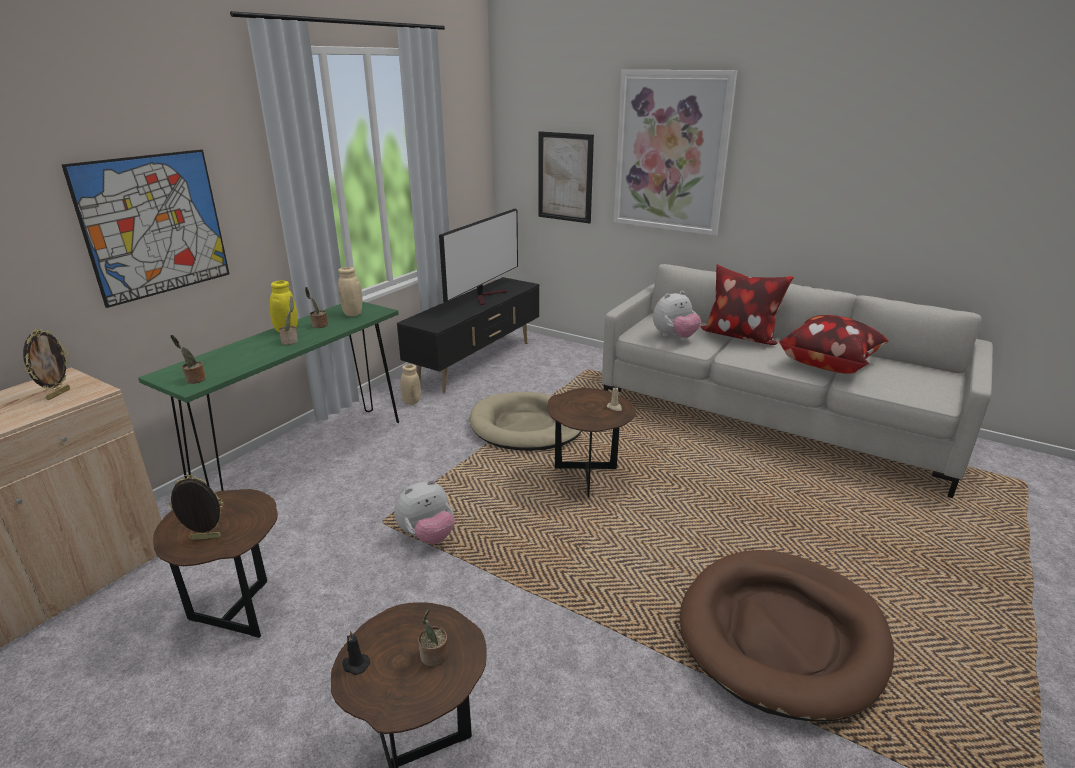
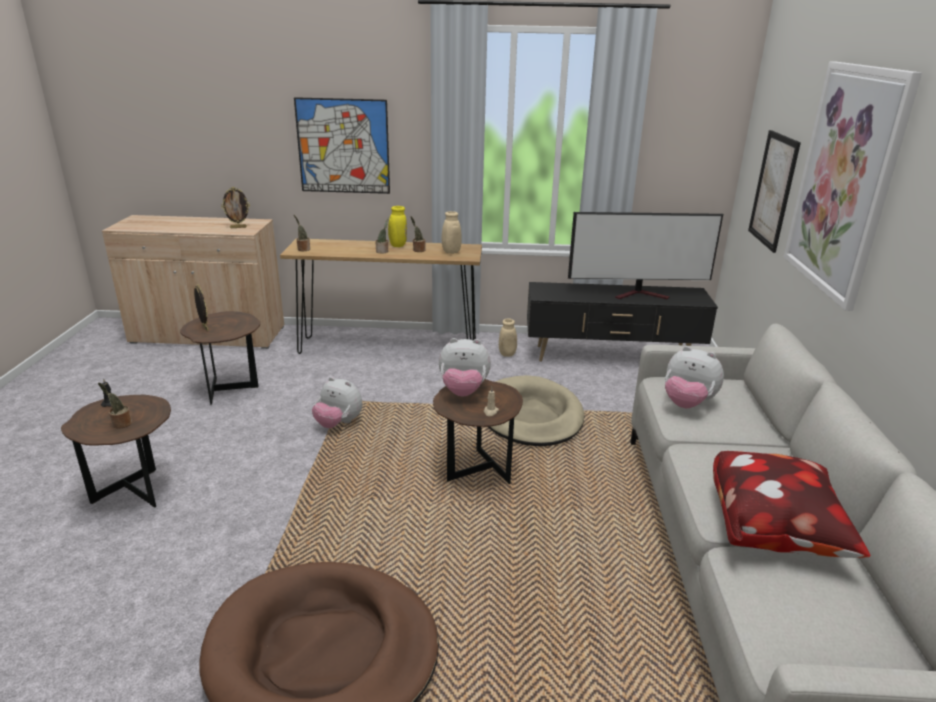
camera: 60 degrees right, 0 degrees up
green console table [138,302,399,491] -> brown console table [280,238,482,354]
pillow [700,264,794,345] -> none
none -> plush toy [439,338,491,397]

